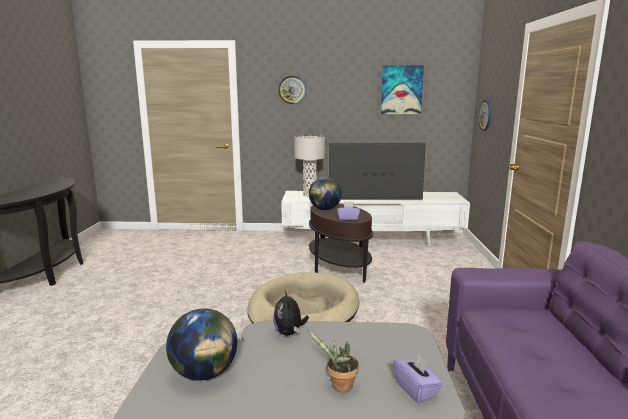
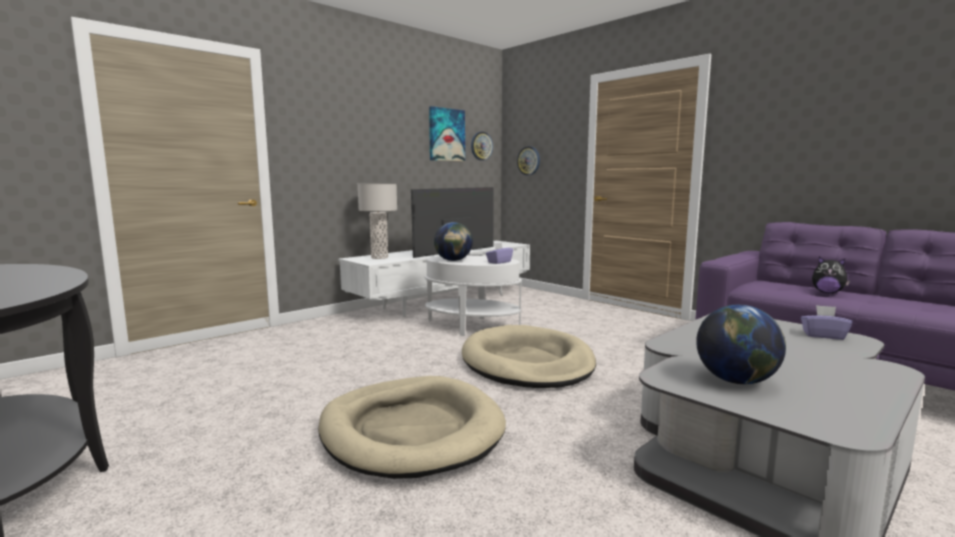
camera: 45 degrees left, 5 degrees down
plush toy [273,290,309,336] -> plush toy moved to [812,257,850,293]
wall clock [278,76,306,104] -> wall clock moved to [471,132,493,161]
potted plant [307,330,359,392] -> none
brown side table [309,203,373,283] -> white side table [424,256,522,336]
none -> beige dog bed [318,376,506,479]

